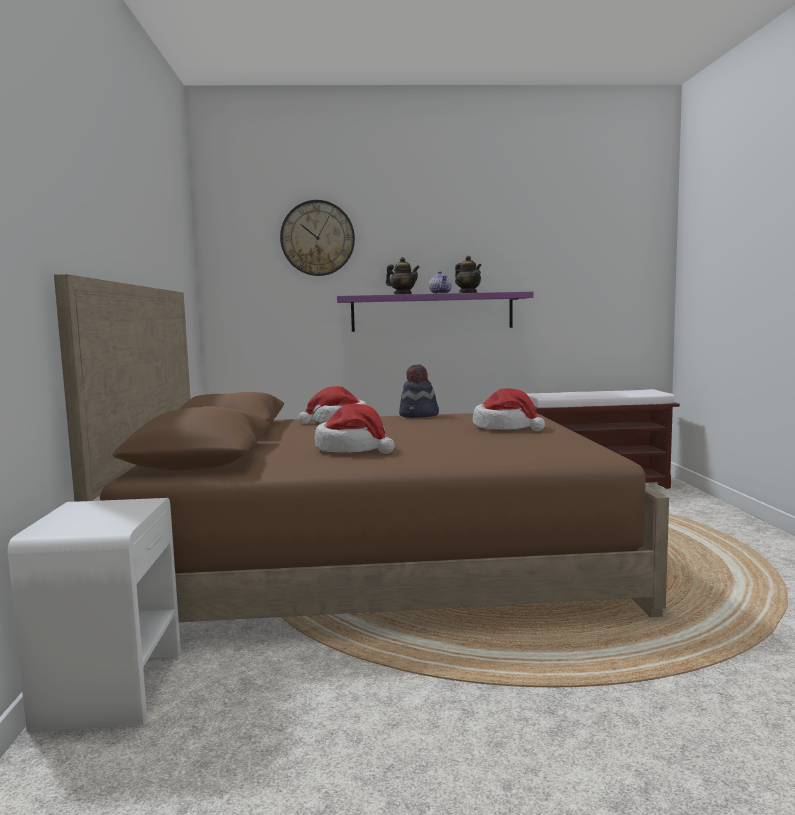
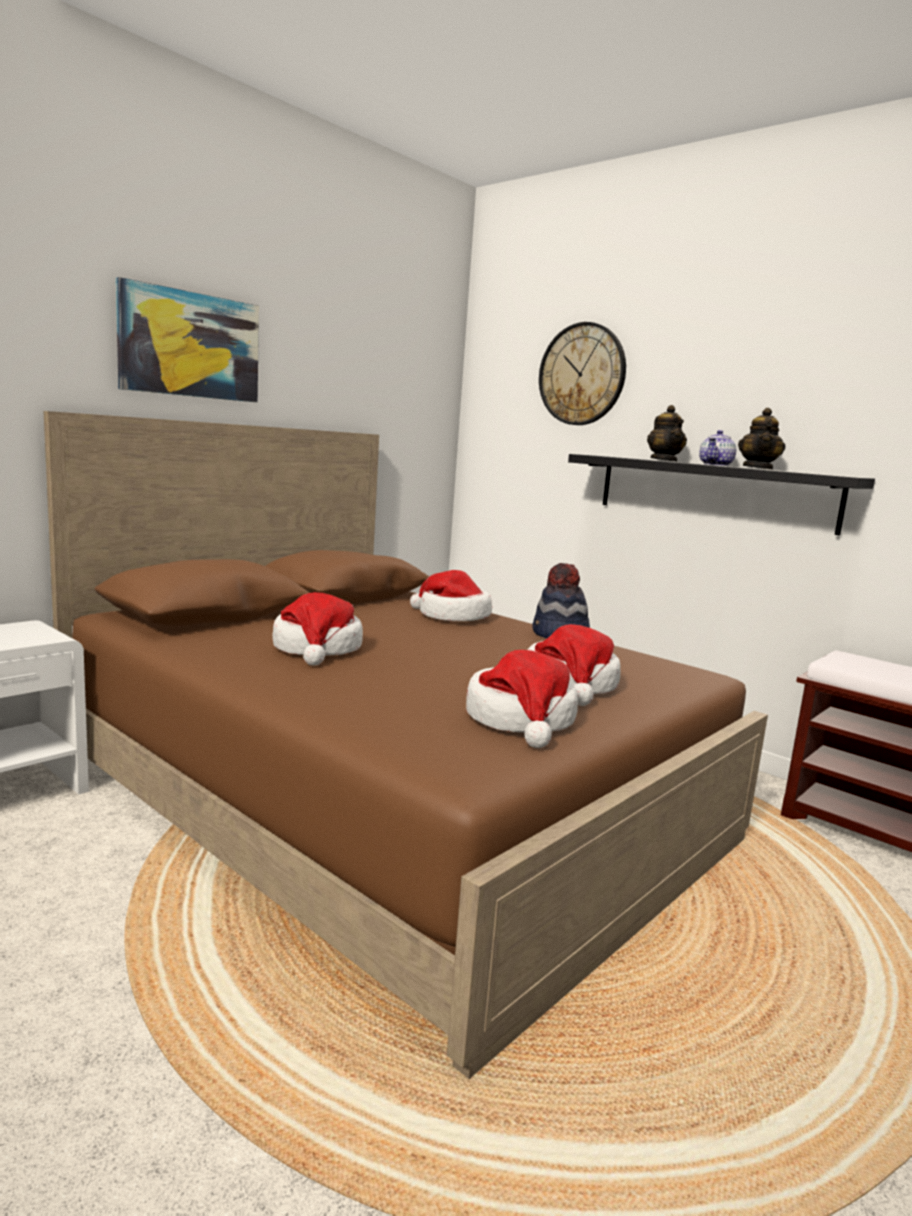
camera: 45 degrees right, 5 degrees up
purple shelf [337,292,534,332] -> black shelf [568,454,875,535]
none -> picture [116,277,259,402]
none -> hat [466,650,578,748]

